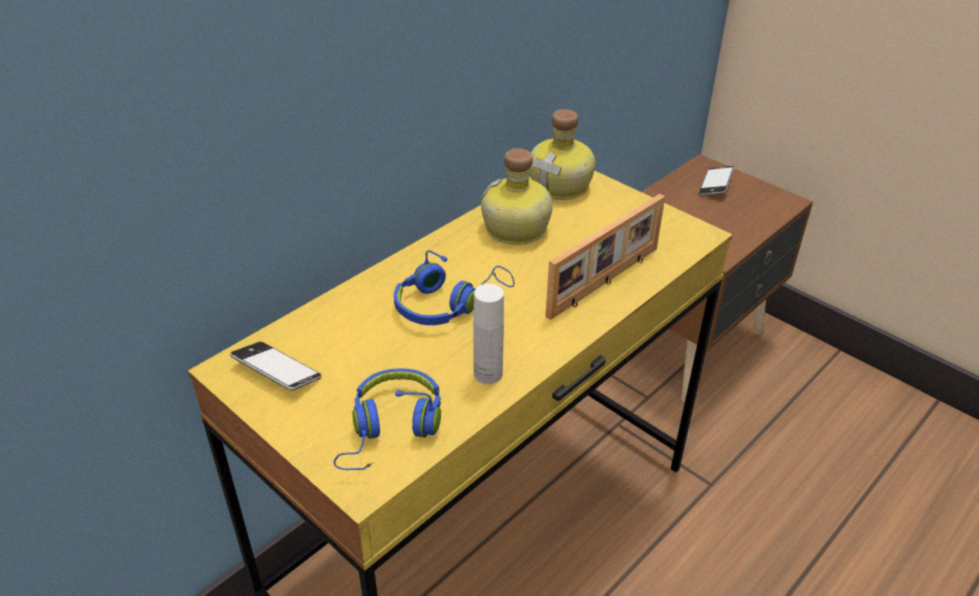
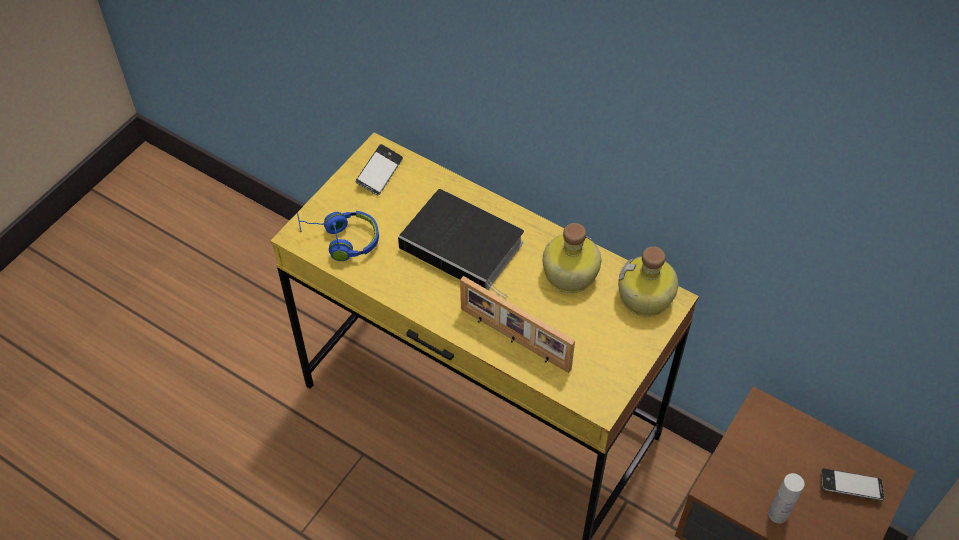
camera: 80 degrees right, 15 degrees up
blue headphones [394,250,515,325] -> book [398,189,524,298]
white bottle [473,284,504,384] -> white bottle moved to [768,473,804,524]

